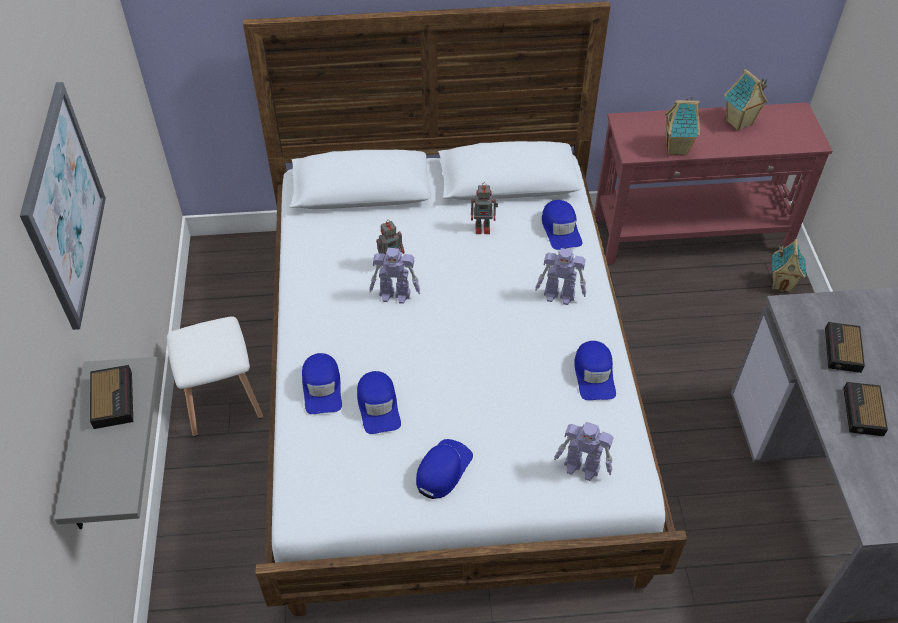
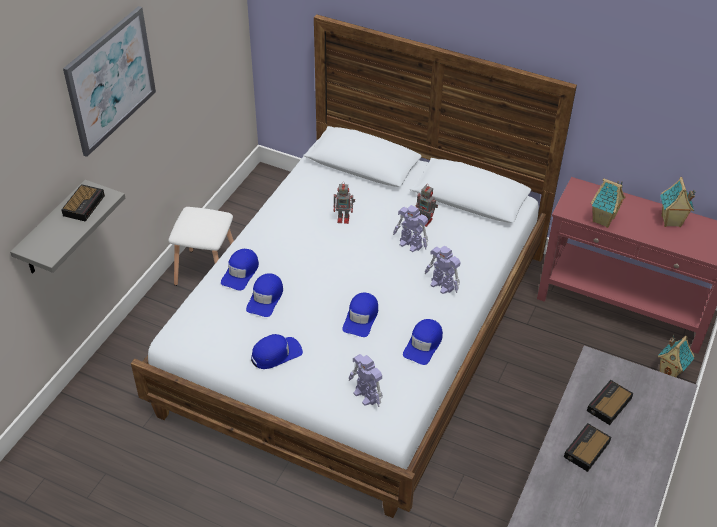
camera: 30 degrees right, 5 degrees down
toy robot [369,248,420,304] -> toy robot moved to [393,205,428,252]
blue cap [542,200,582,250] -> blue cap moved to [343,293,378,337]

